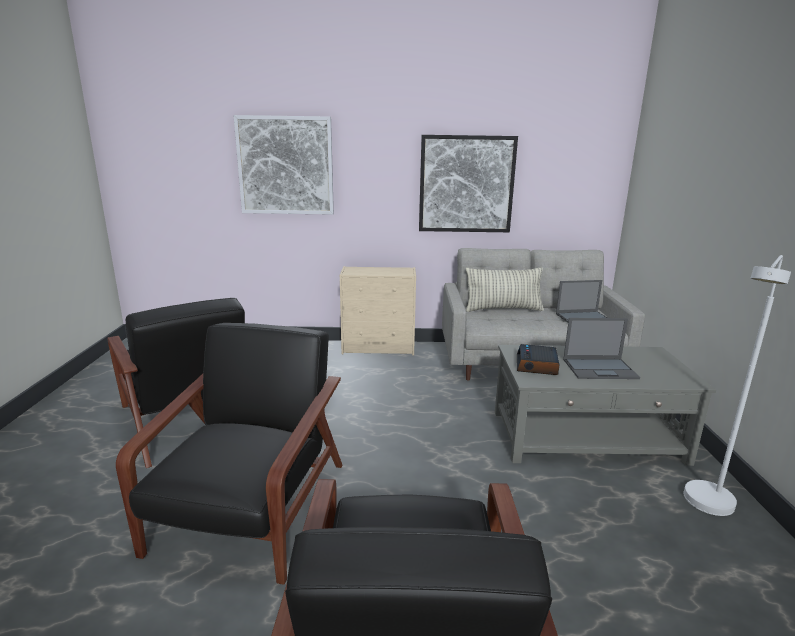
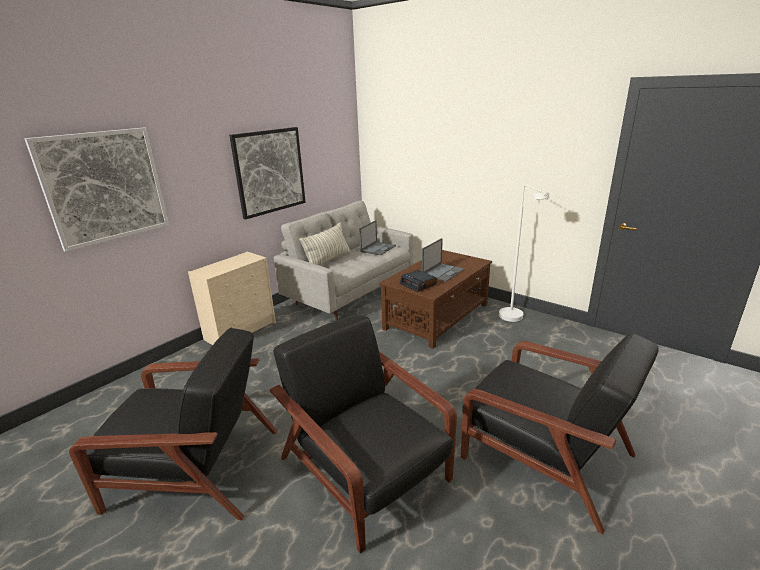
camera: 50 degrees left, 5 degrees up
grey coffee table [495,345,716,466] -> brown coffee table [379,250,492,349]

